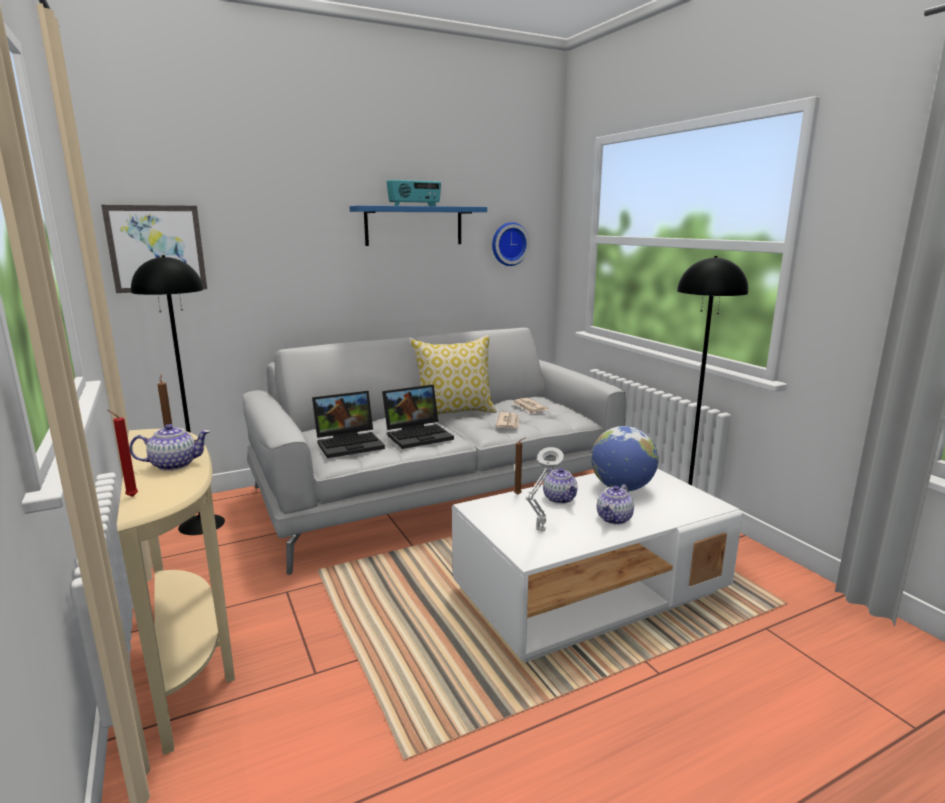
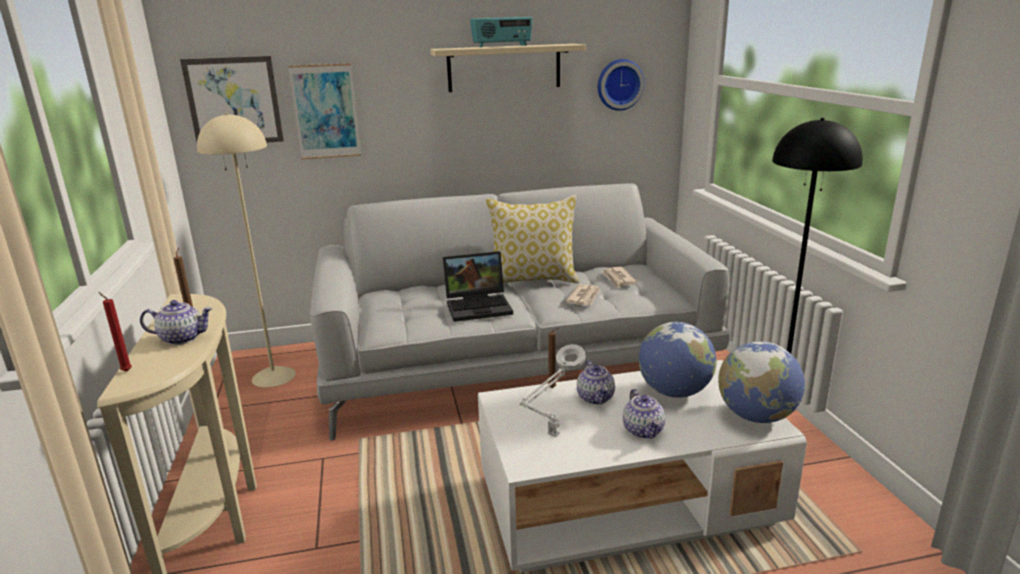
camera: 15 degrees right, 5 degrees up
black floor lamp [131,255,225,535] -> beige floor lamp [197,113,296,387]
laptop [312,391,385,458] -> none
blue shelf [350,205,487,246] -> beige shelf [430,44,586,92]
teapot [597,484,634,525] -> teapot turned 60 degrees counterclockwise [623,389,665,439]
none -> picture [288,63,361,159]
none -> globe [718,341,805,423]

